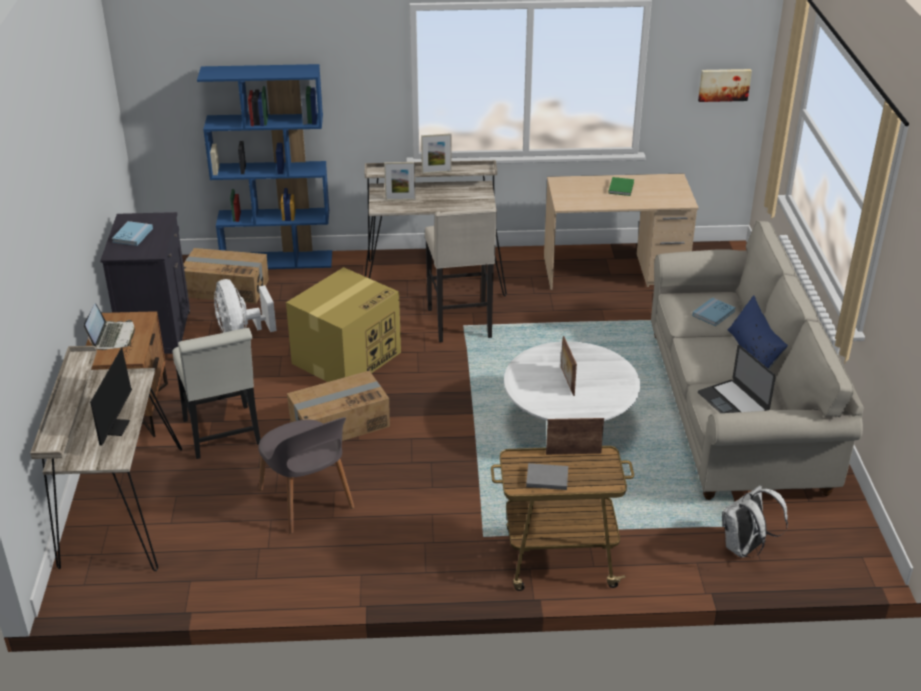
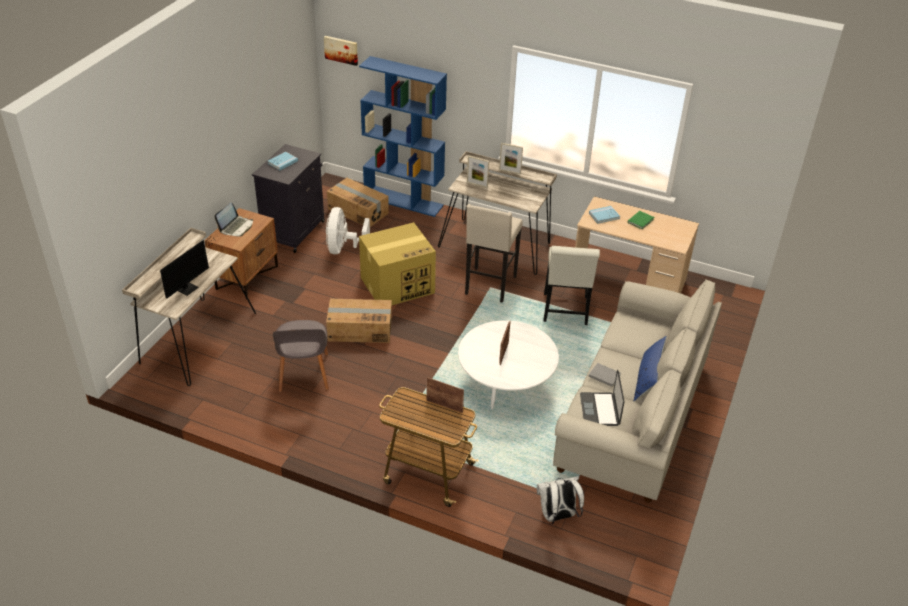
camera: 25 degrees right, 5 degrees up
white chair [173,328,261,459] -> white chair moved to [543,246,600,325]
grey book [526,463,568,490] -> grey book moved to [588,363,621,387]
blue book [692,297,736,326] -> blue book moved to [589,206,620,224]
picture [698,69,752,102] -> picture moved to [324,36,358,66]

